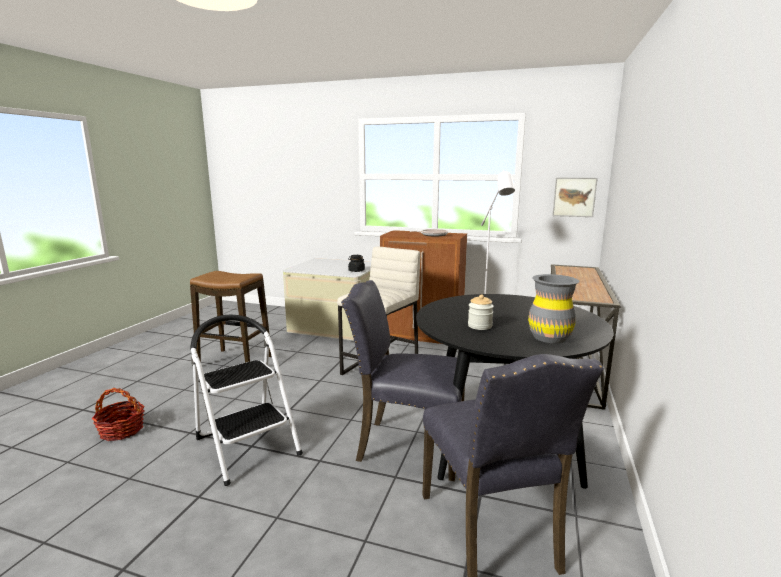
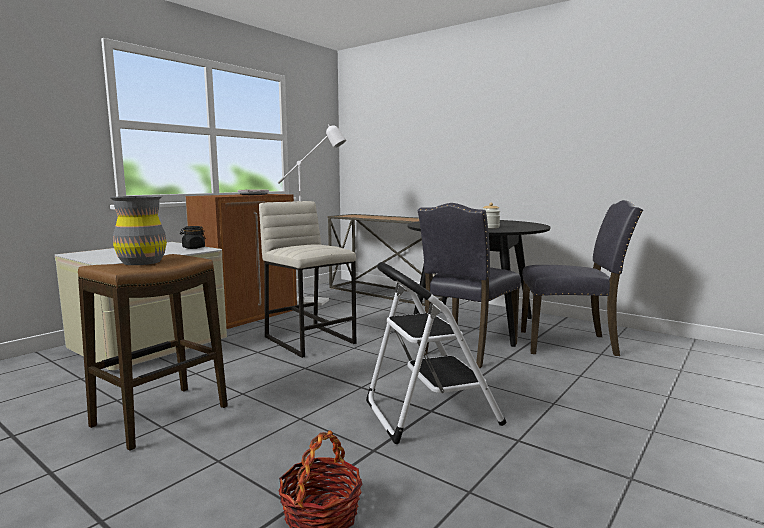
camera: 70 degrees left, 5 degrees down
grey vase [528,274,579,343] -> grey vase moved to [110,196,167,265]
picture [552,178,598,217] -> none

